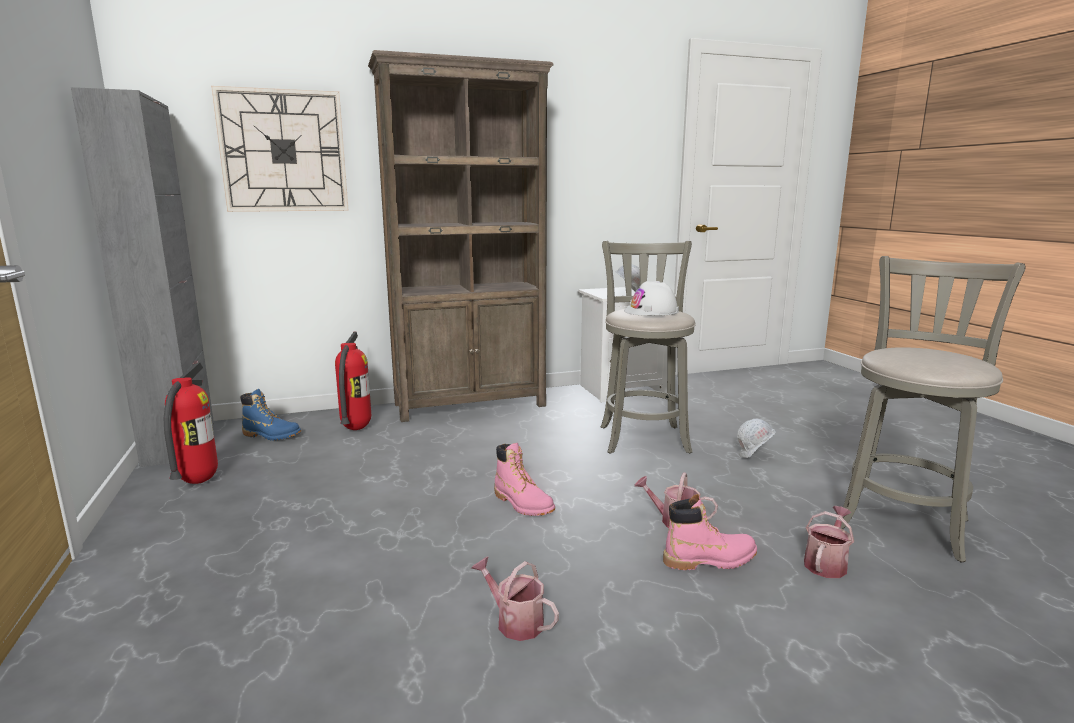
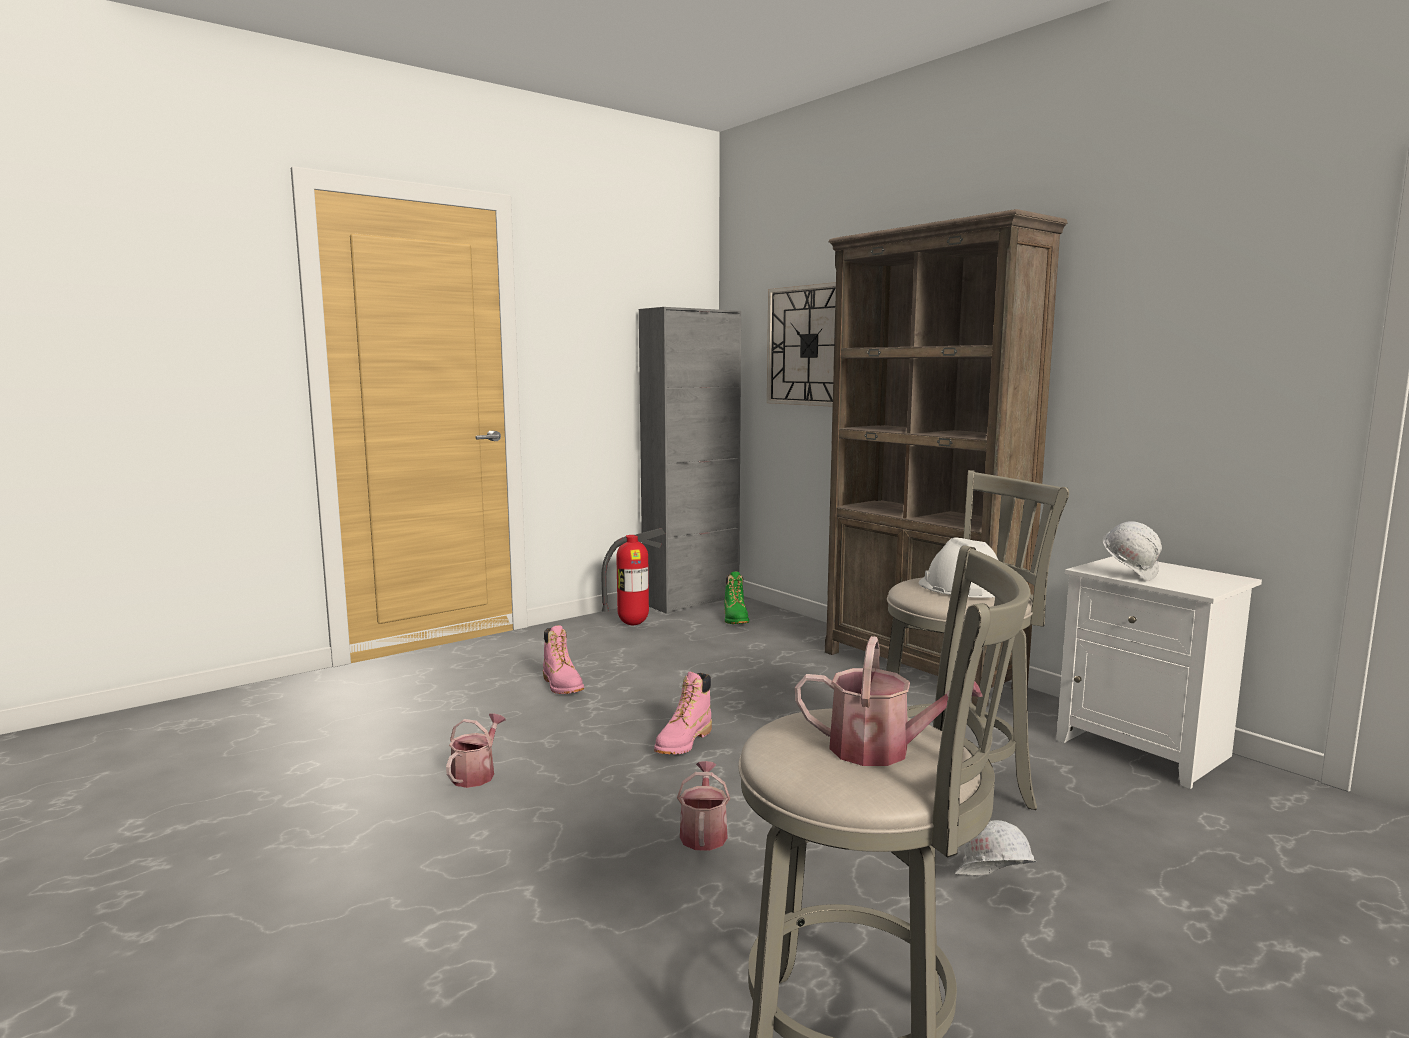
camera: 70 degrees right, 5 degrees down
blue boot [240,389,301,441] -> green boot [724,571,749,624]
fire extinguisher [335,332,371,430] -> none
pink boot [663,494,757,570] -> pink boot moved to [543,625,584,694]
watering can [804,506,854,578] -> watering can moved to [795,636,983,766]

